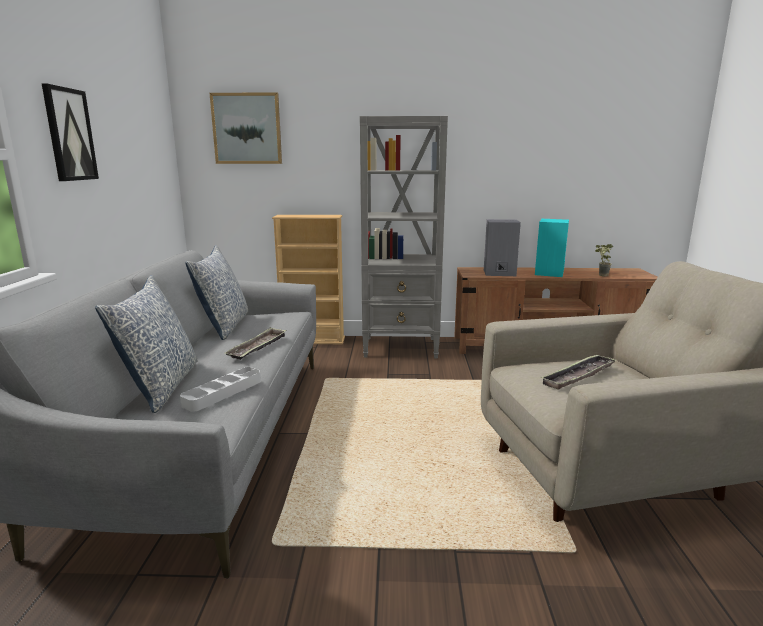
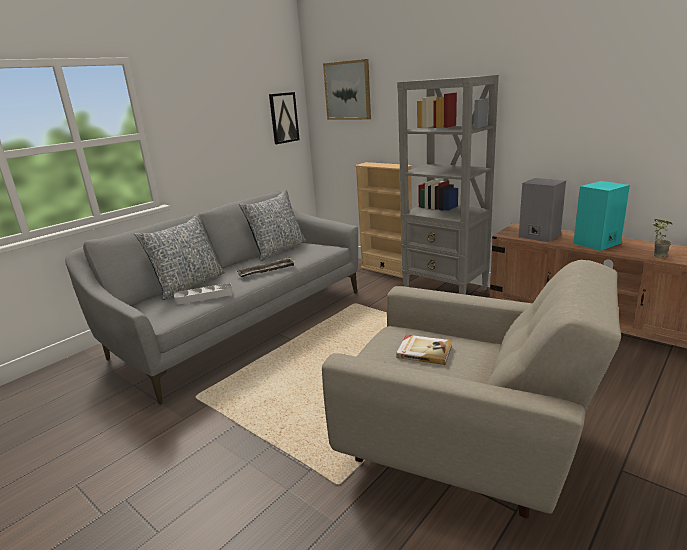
camera: 40 degrees right, 5 degrees up
picture [42,84,99,181] -> picture moved to [269,92,300,144]
tray [540,354,616,390] -> book [396,335,452,365]

